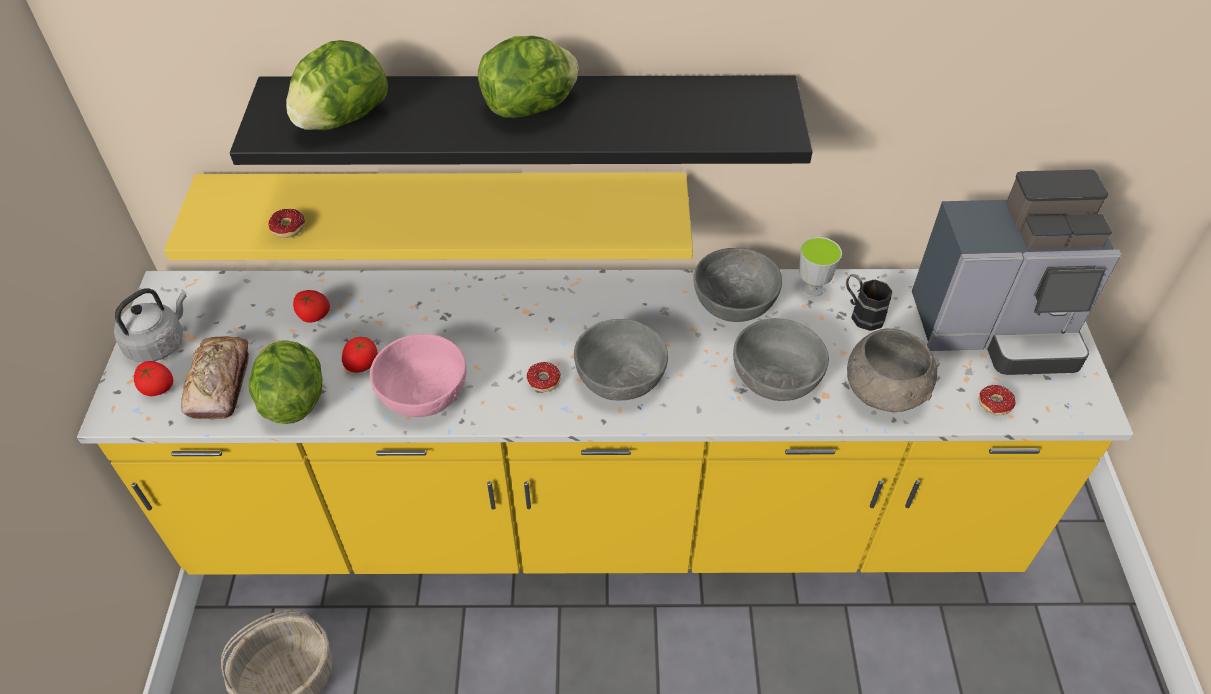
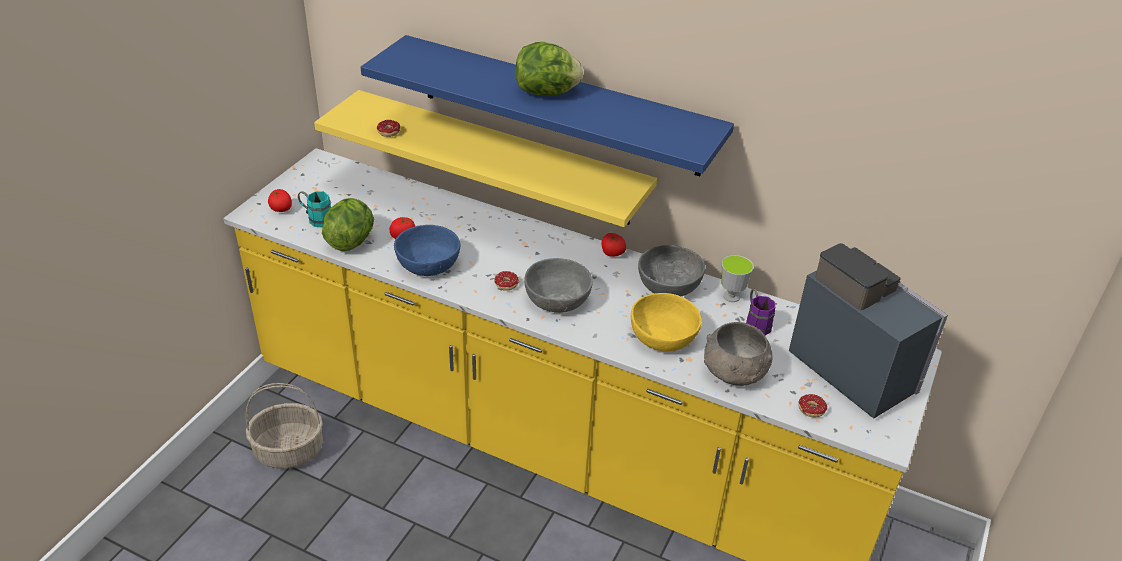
camera: 25 degrees right, 10 degrees down
grey kettle [114,288,187,362] -> none
bread [181,336,249,419] -> turquoise mug [298,191,331,227]
black shelf [230,75,813,165] -> blue shelf [361,35,734,176]
lettuce [286,40,388,130] -> none
tomato [293,290,330,323] -> tomato moved to [602,233,626,257]
pink bowl [370,334,466,417] -> blue bowl [394,225,460,276]
grey bowl [733,318,829,401] -> yellow bowl [631,293,702,352]
black mug [846,274,892,331] -> purple mug [746,289,775,335]
coffee machine [912,169,1122,375] -> coffee machine turned 150 degrees counterclockwise [789,243,948,419]

